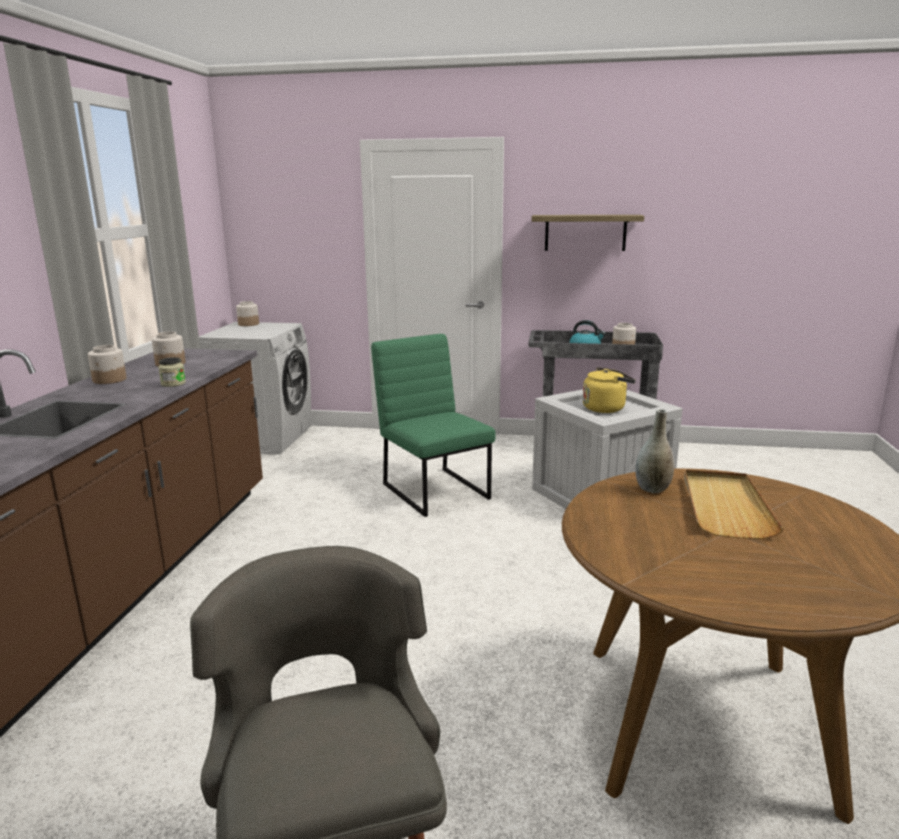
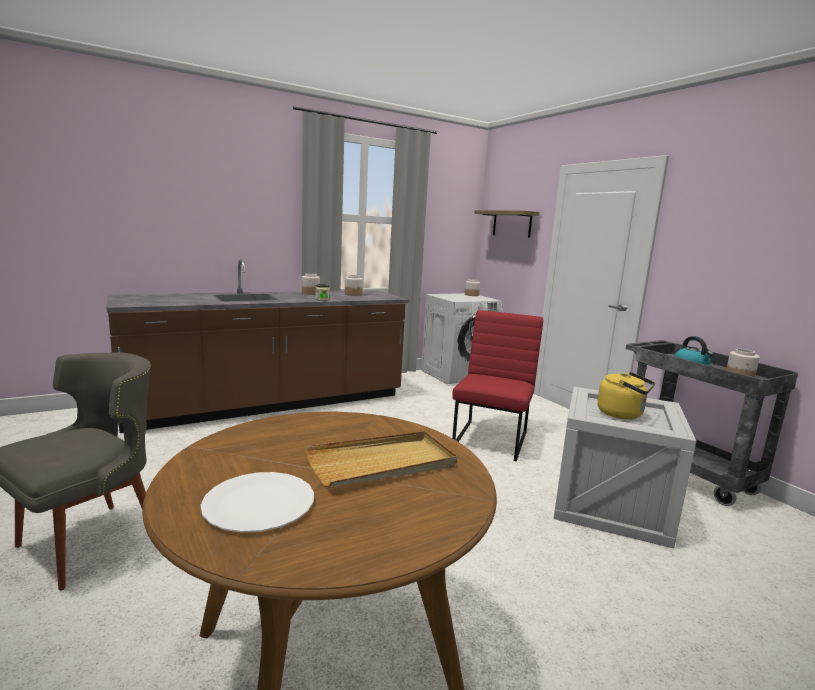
camera: 50 degrees right, 5 degrees down
green chair [371,334,496,517] -> red chair [452,310,543,462]
shelf [531,215,644,251] -> shelf moved to [474,210,540,238]
grey vase [635,409,674,493] -> none
none -> white plate [201,472,314,533]

